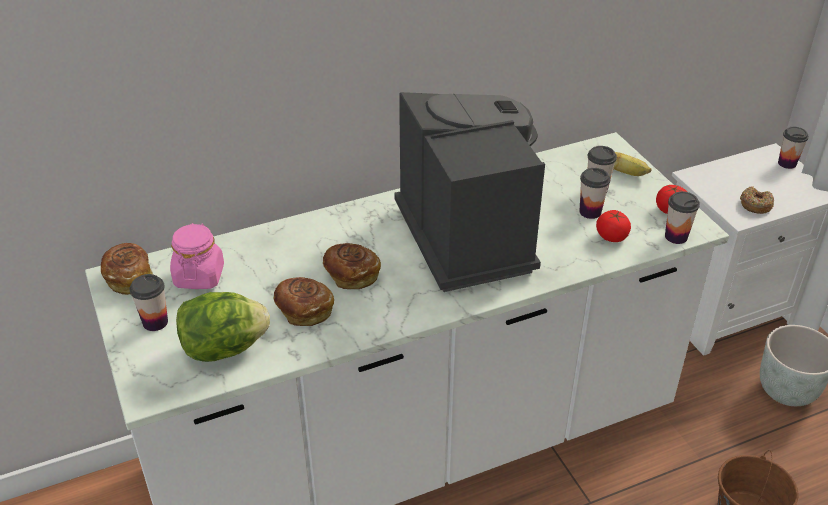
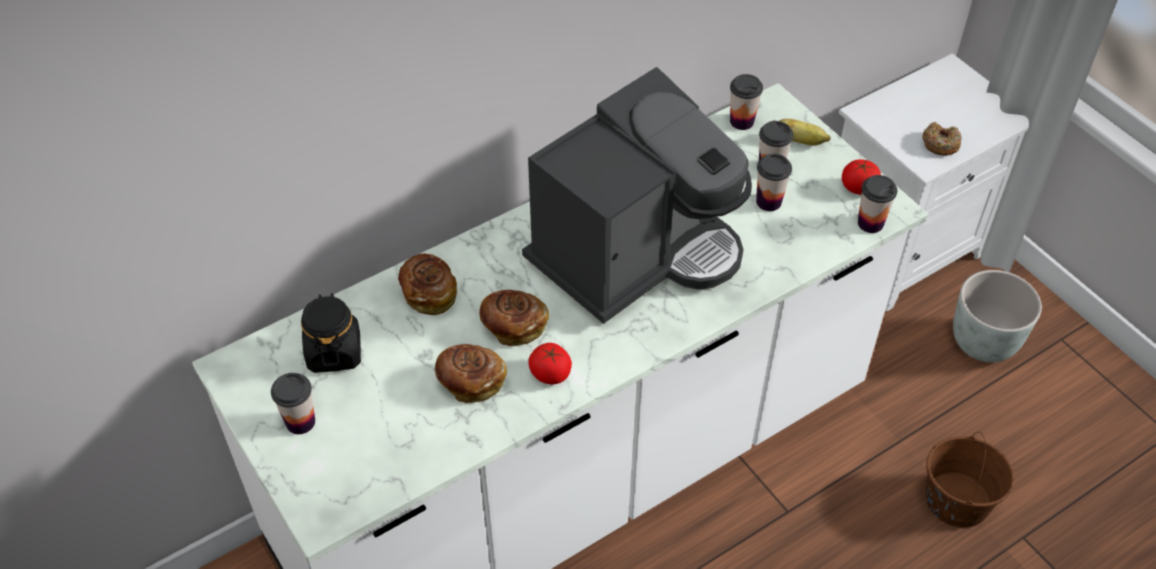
camera: 10 degrees left, 10 degrees up
bread [101,243,153,295] -> bread moved to [398,254,457,315]
pink jar [170,223,224,289] -> black jar [301,293,361,373]
lettuce [176,292,270,362] -> none
coffee machine [394,92,545,292] -> coffee machine turned 75 degrees clockwise [522,67,752,324]
tomato [596,210,631,242] -> tomato moved to [528,343,572,385]
cup [778,127,809,169] -> cup moved to [730,74,763,130]

